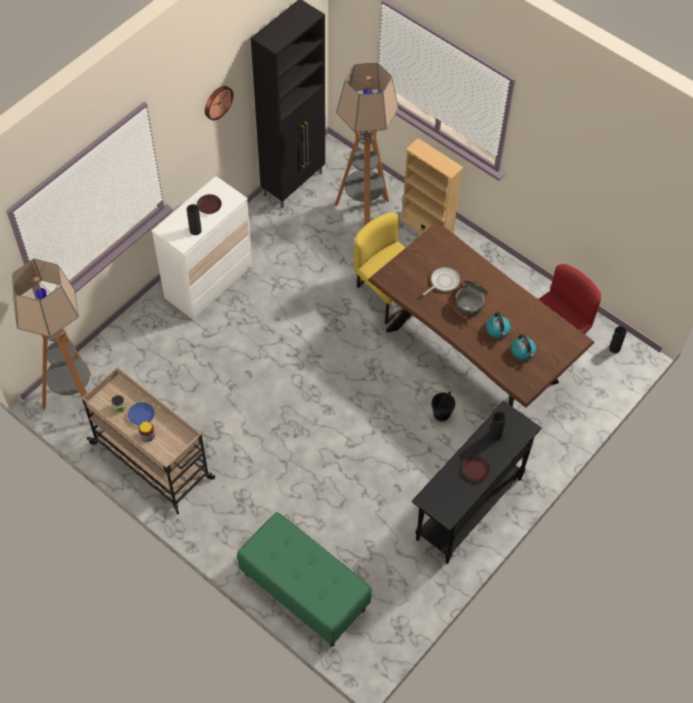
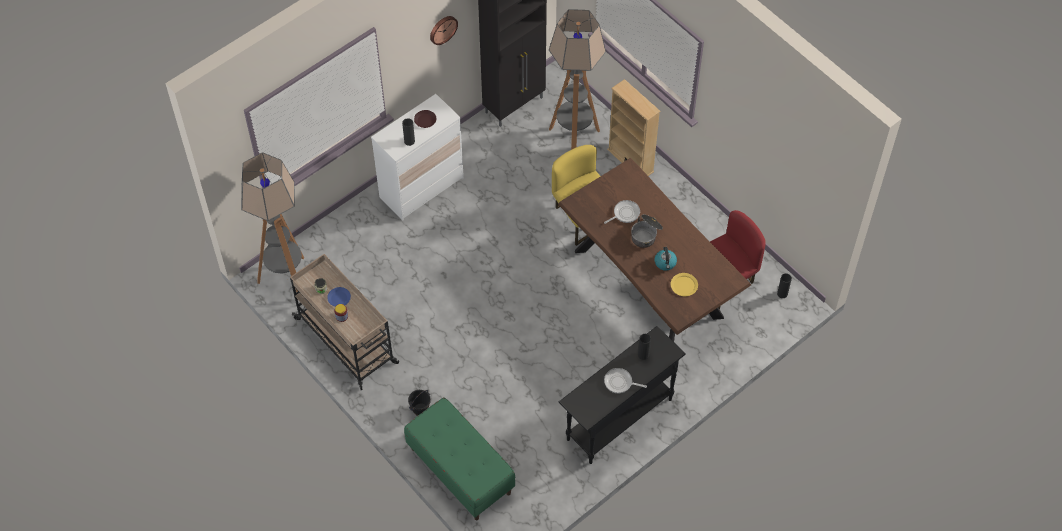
camera: 10 degrees right, 0 degrees up
black bucket [431,392,456,421] -> black bucket moved to [408,390,431,416]
brown plate [463,456,490,481] -> frying pan [604,368,647,393]
kettle [511,334,536,360] -> yellow plate [671,273,698,296]

